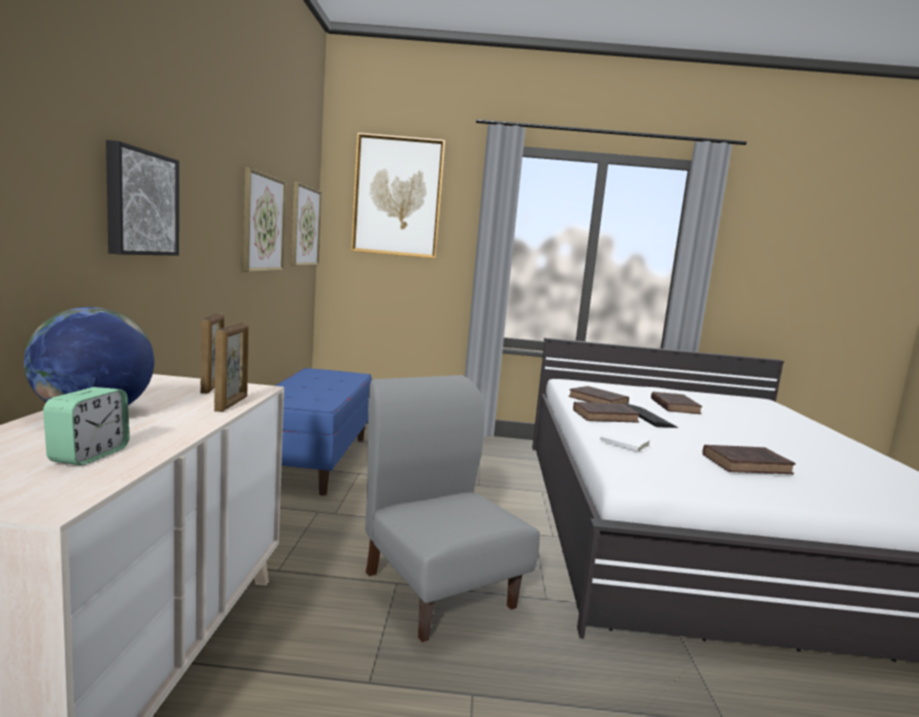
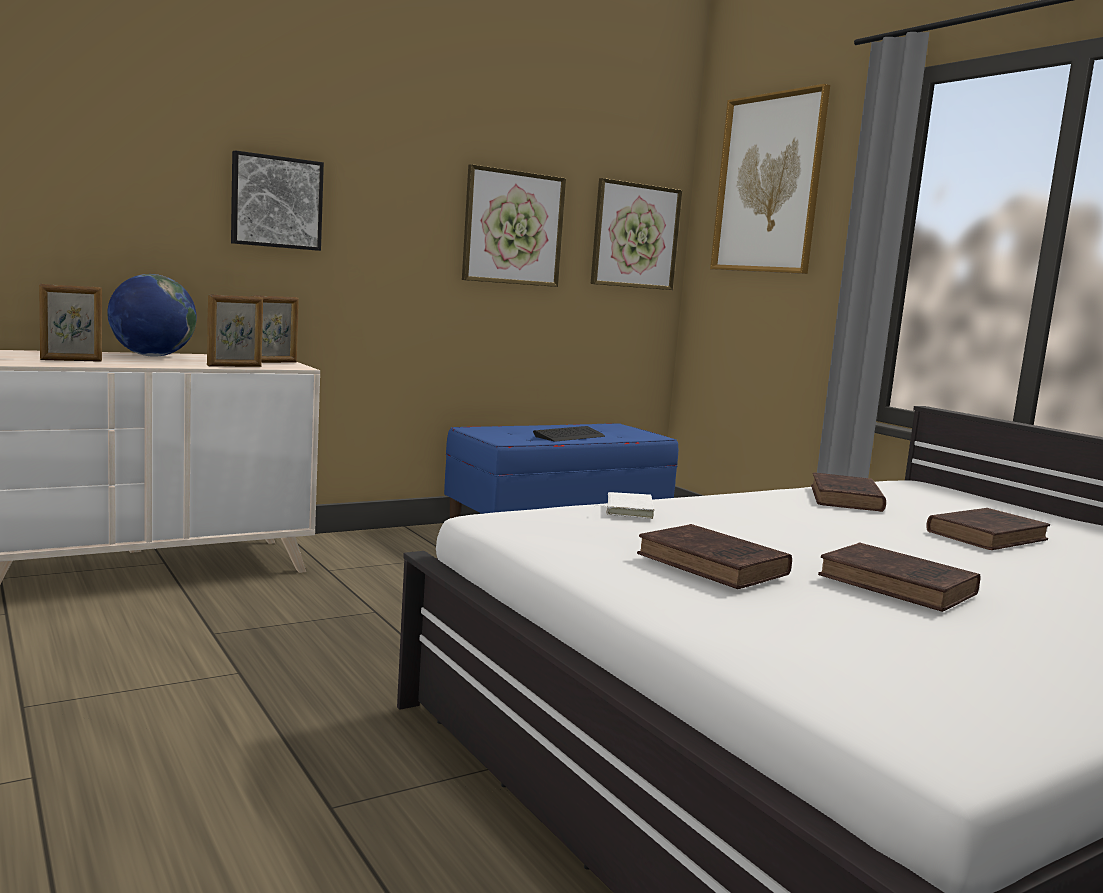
camera: 55 degrees right, 0 degrees up
alarm clock [43,387,130,466] -> picture frame [39,284,102,361]
grey chair [365,375,540,642] -> none
brown book [573,402,640,423] -> brown book moved to [818,542,980,612]
keyboard [624,403,678,428] -> keyboard moved to [533,426,605,442]

